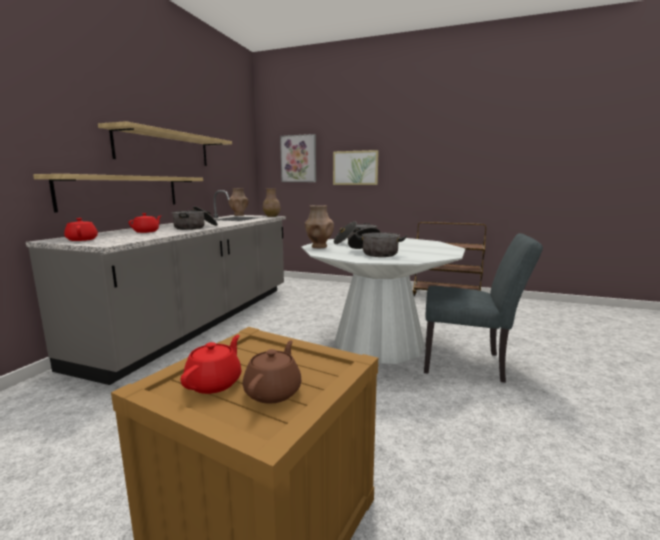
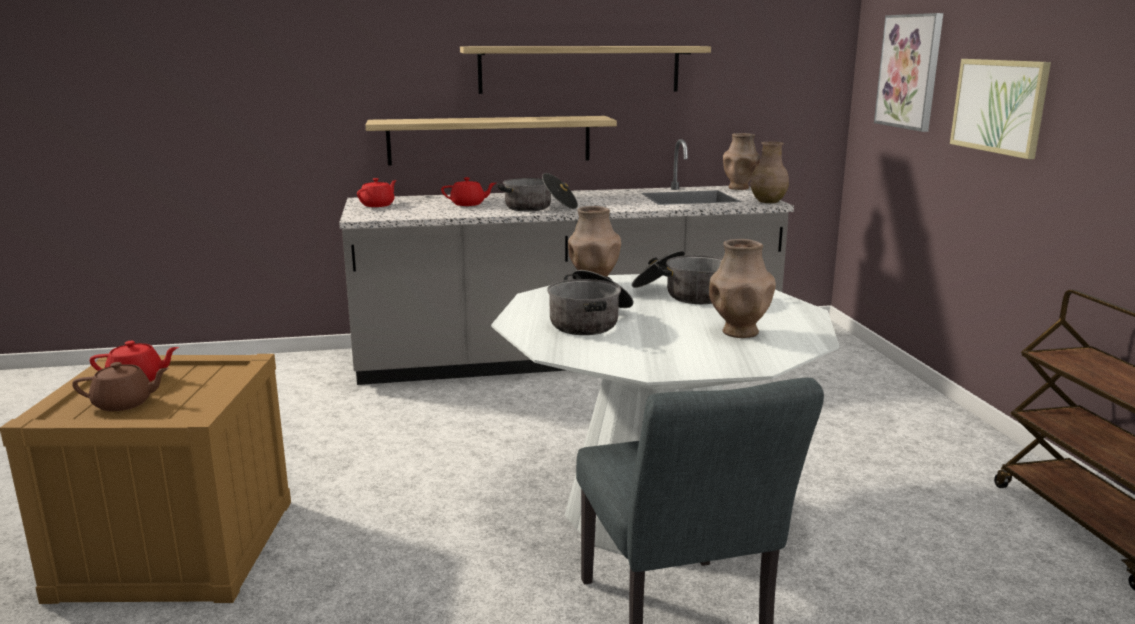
camera: 60 degrees right, 5 degrees up
none -> brown vase [709,239,776,338]

